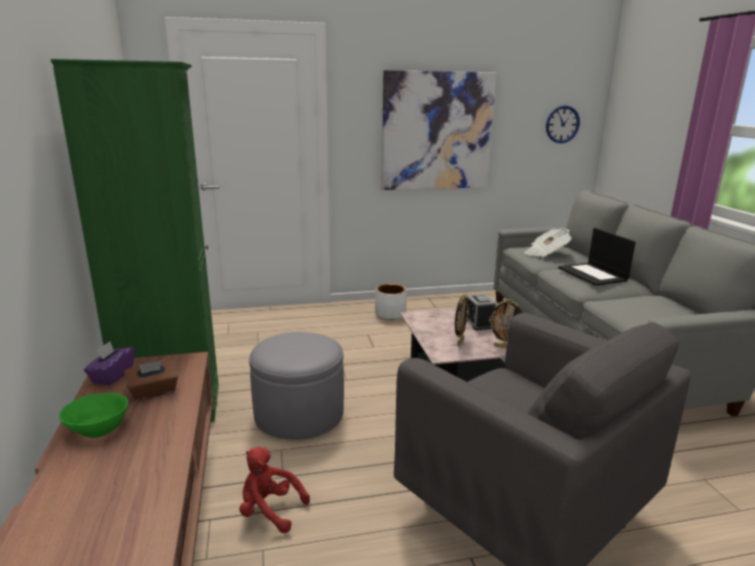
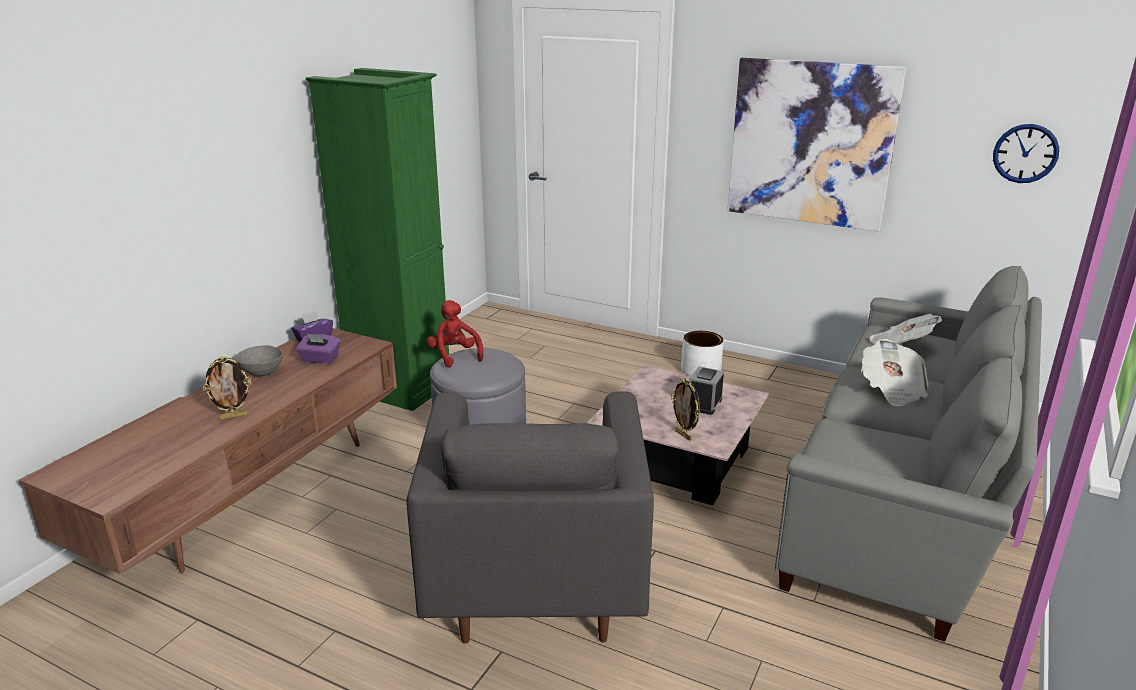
camera: 40 degrees right, 5 degrees up
green bowl [59,393,128,438] -> grey bowl [235,345,283,377]
brown tissue box [124,360,178,401] -> purple tissue box [296,334,340,364]
red plush toy [239,447,310,533] -> red plush toy moved to [427,300,483,368]
picture frame [455,294,469,346] -> picture frame moved to [203,356,251,420]
laptop [558,228,636,286] -> newspaper [861,339,929,406]

